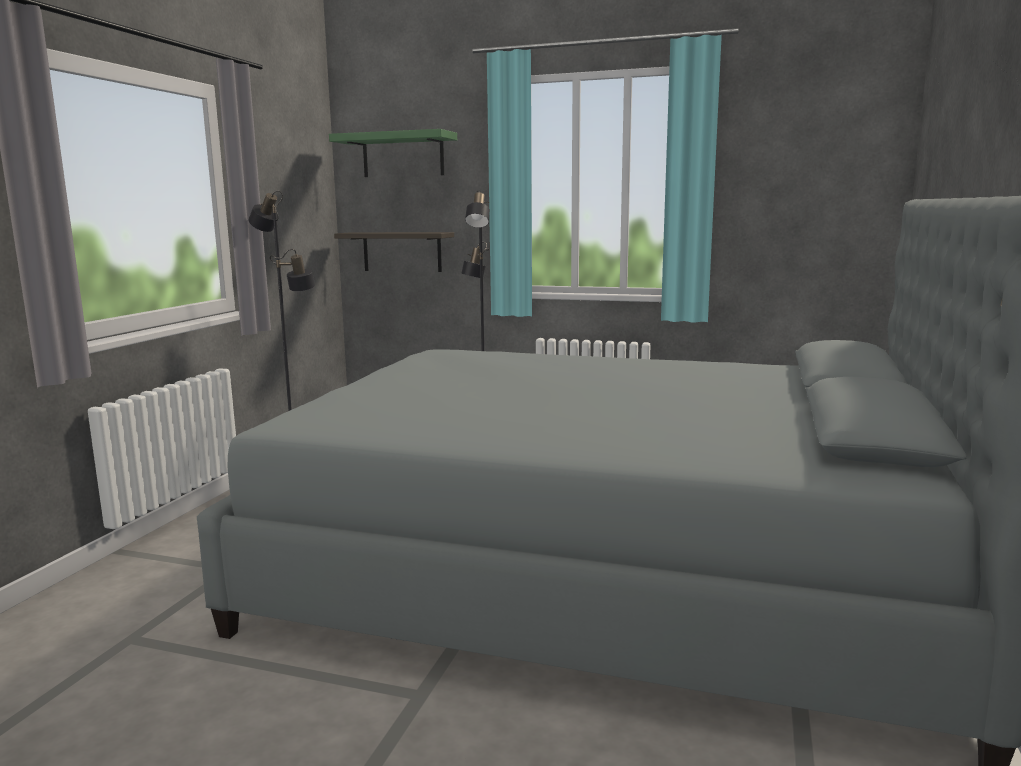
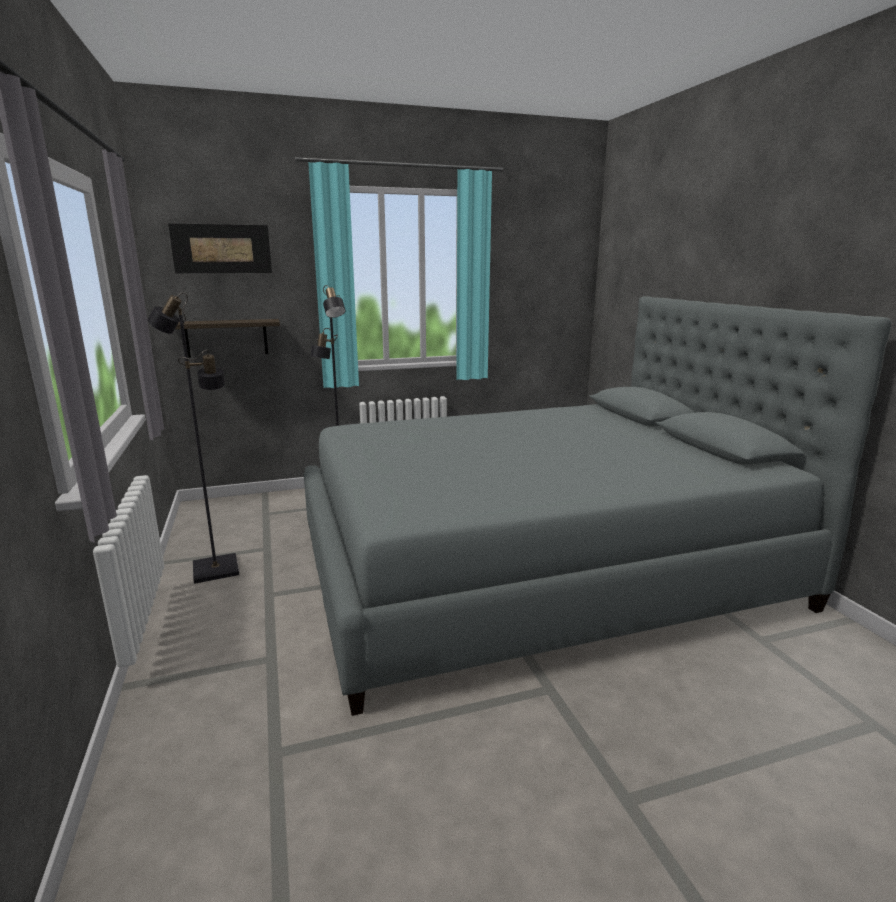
camera: 35 degrees left, 5 degrees up
green shelf [329,129,457,177] -> picture [168,224,272,273]

